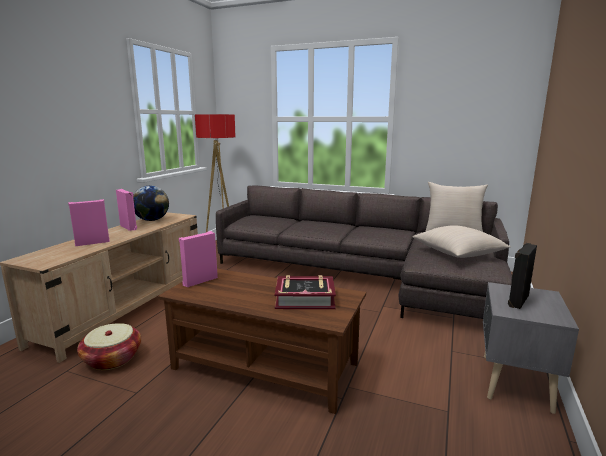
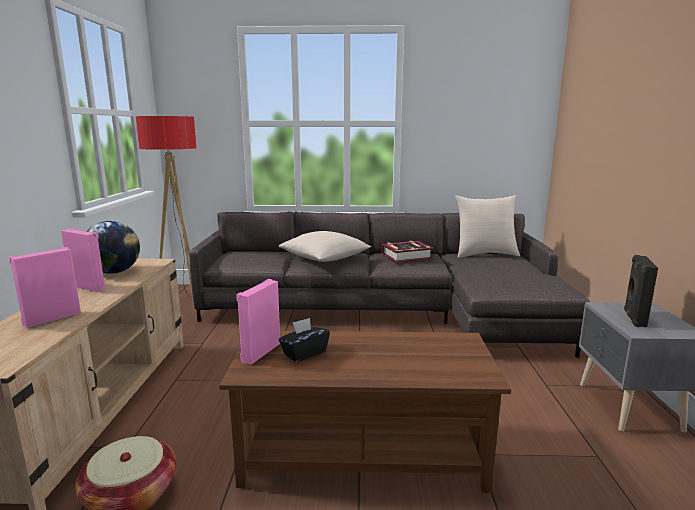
camera: 20 degrees left, 0 degrees up
book [275,275,336,309] -> book moved to [382,241,434,263]
beige pillow [413,225,511,258] -> beige pillow moved to [278,231,371,262]
none -> black tissue box [279,318,330,362]

